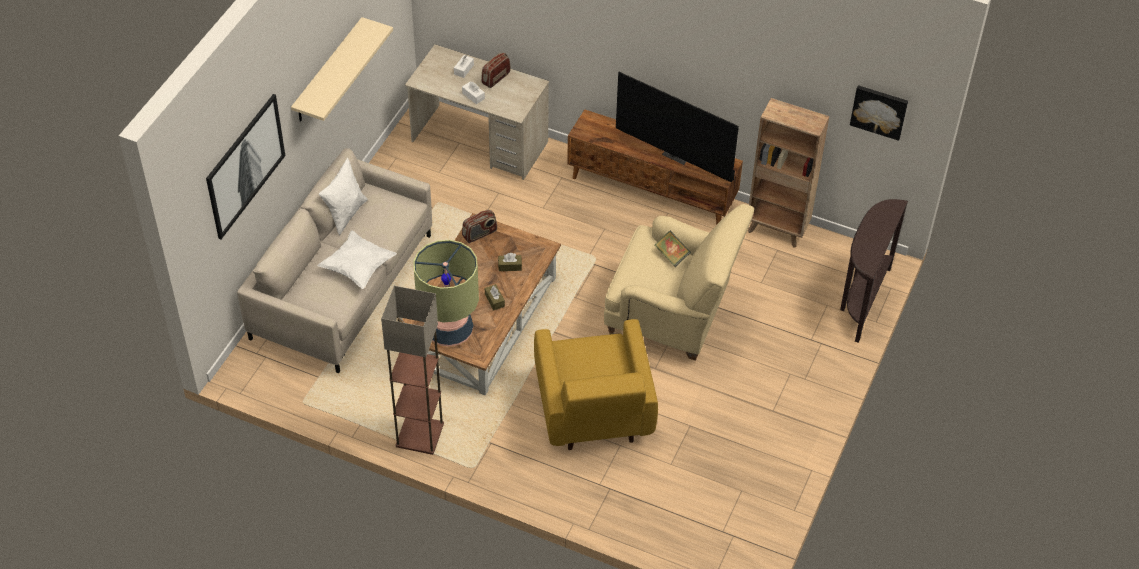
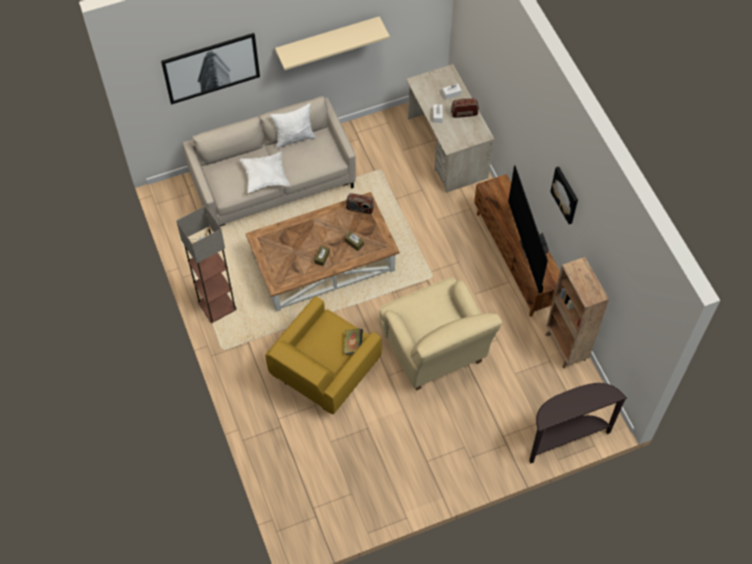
camera: 45 degrees right, 10 degrees up
table lamp [413,240,479,347] -> none
book [655,231,691,267] -> book moved to [344,328,363,355]
picture [850,85,908,141] -> picture moved to [550,167,578,224]

